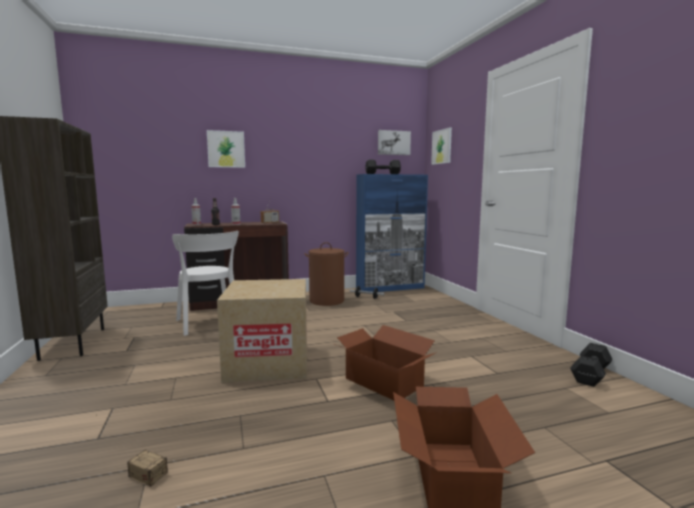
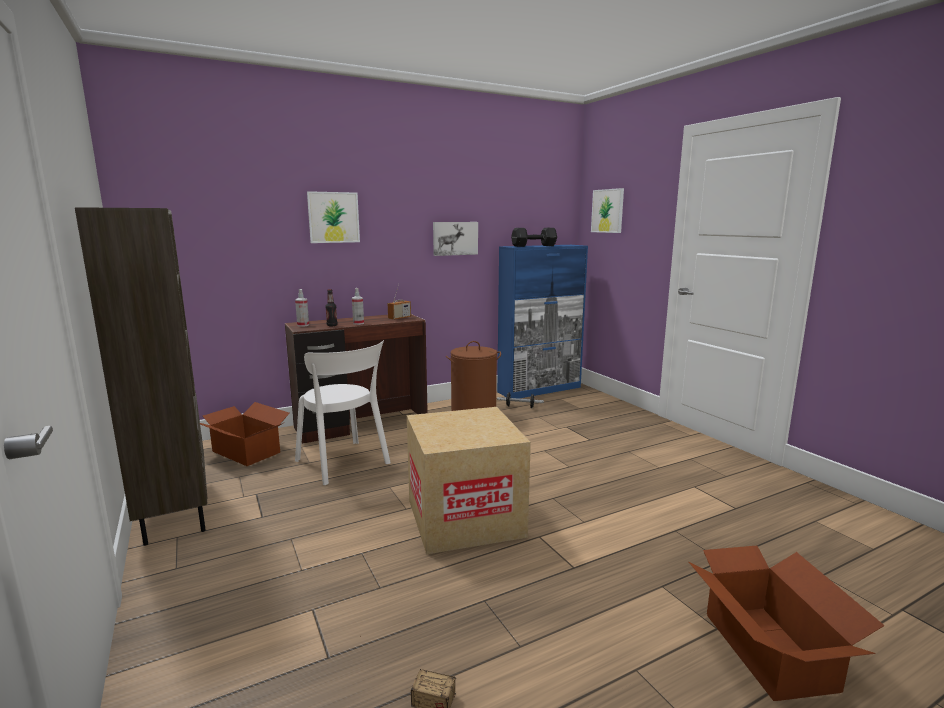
camera: 10 degrees left, 5 degrees up
cardboard box [335,325,437,400] -> cardboard box moved to [200,402,290,466]
picture [378,130,411,155] -> picture moved to [433,222,478,256]
black dumbbell [570,343,613,387] -> none

